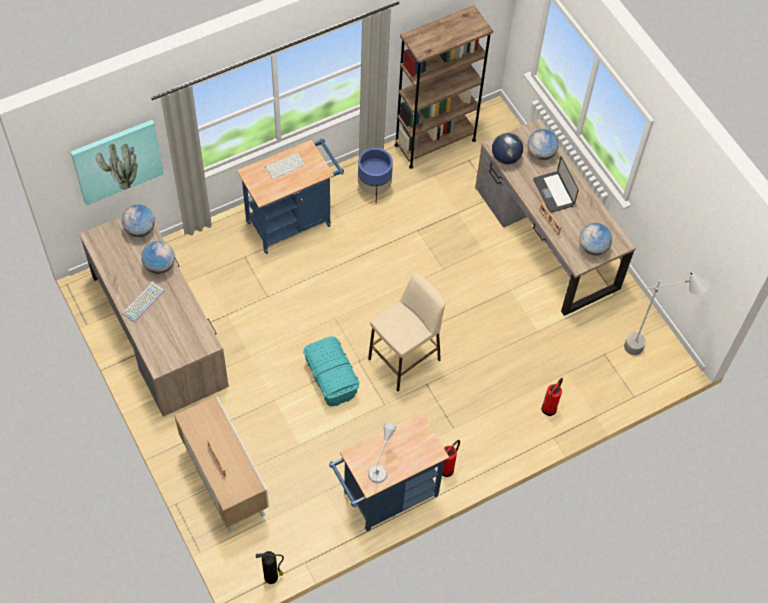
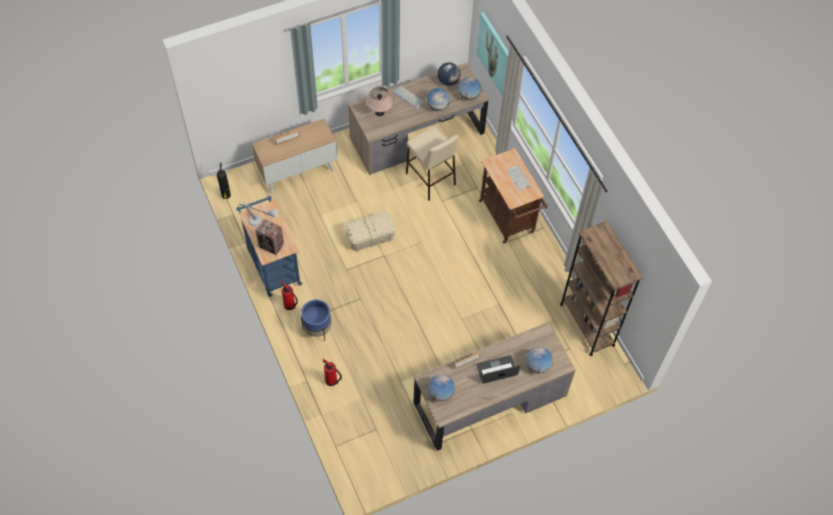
camera: 95 degrees right, 0 degrees up
blue cart [237,139,344,254] -> brown cart [479,148,548,244]
turquoise storage box [304,336,359,406] -> beige storage box [345,211,396,251]
blue planter [358,148,393,202] -> blue planter moved to [301,299,331,341]
beige stool [368,273,445,391] -> beige stool moved to [406,126,458,201]
globe [492,133,523,164] -> globe moved to [437,63,460,86]
grey floor lamp [624,272,709,355] -> none
none -> speaker [255,219,284,255]
none -> beige table lamp [366,86,394,116]

